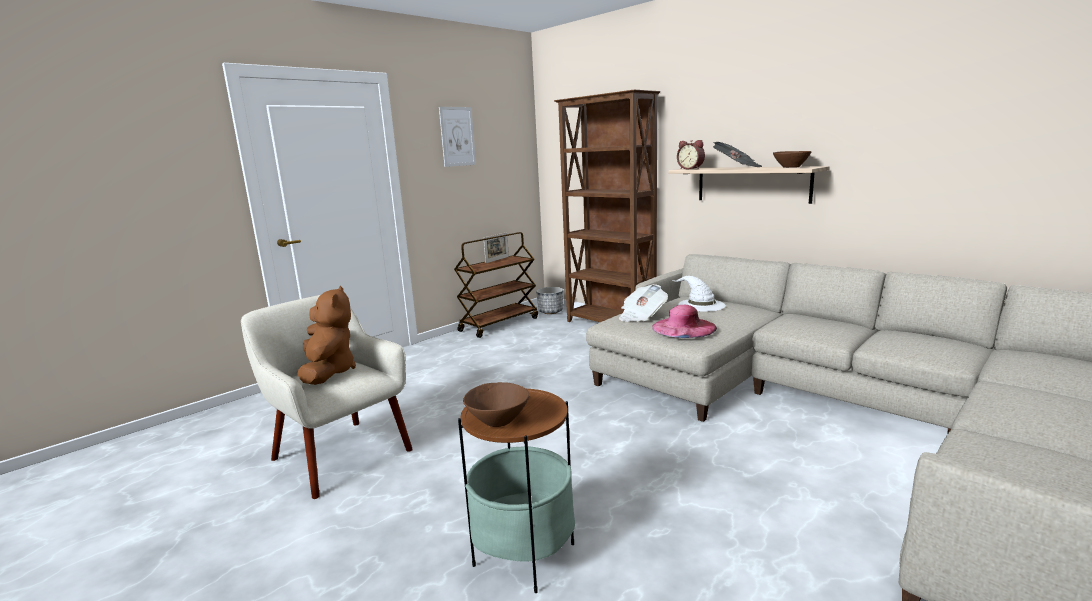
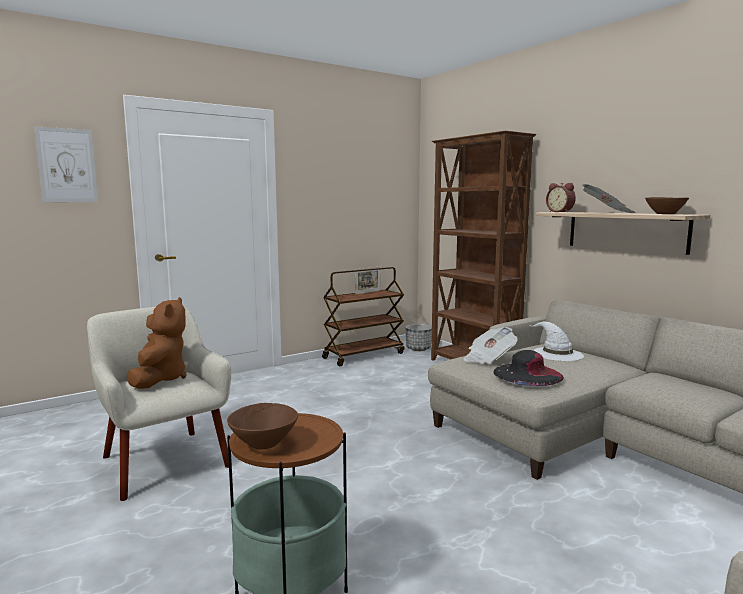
camera: 10 degrees right, 5 degrees down
picture [439,107,476,167] -> picture moved to [34,126,98,202]
pink hat [652,305,717,338] -> black hat [493,350,564,386]

